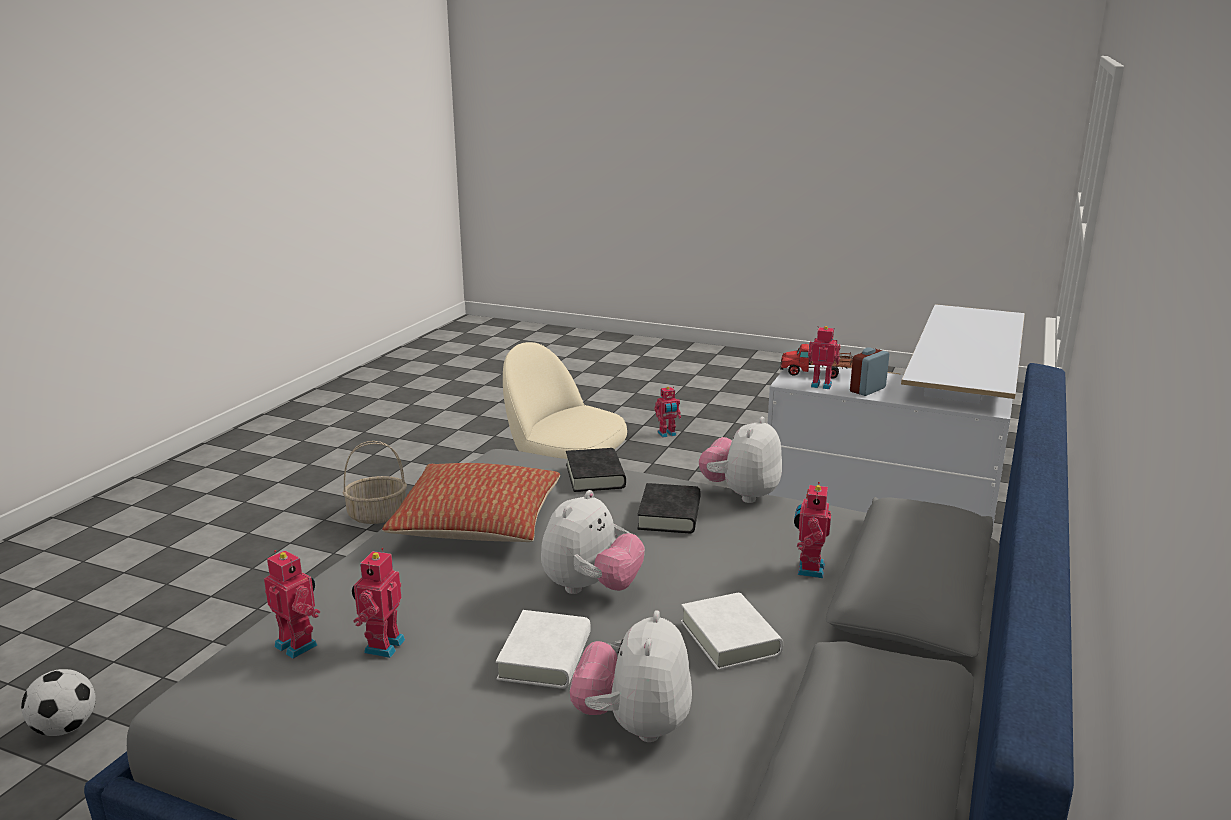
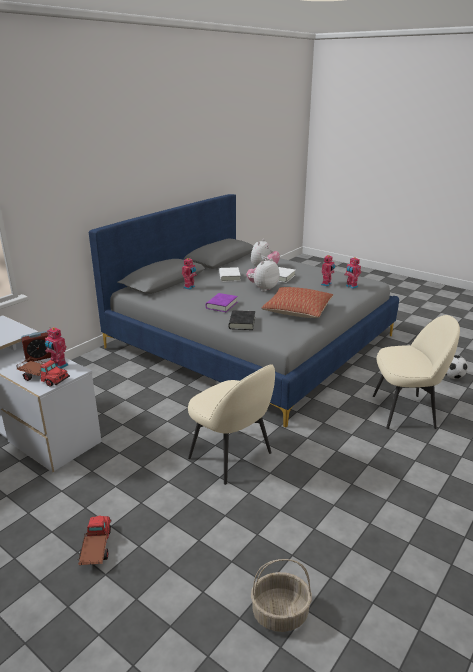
camera: 165 degrees left, 5 degrees up
basket [343,441,407,524] -> basket moved to [251,559,312,632]
black book [637,483,701,533] -> purple book [206,293,238,312]
toy robot [654,387,681,438] -> toy truck [78,515,112,565]
plush toy [699,417,782,503] -> none
none -> beige chair [373,315,460,429]

